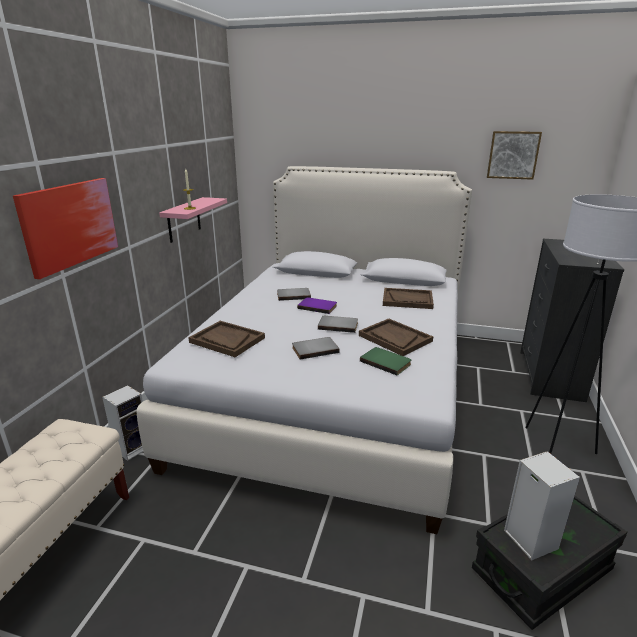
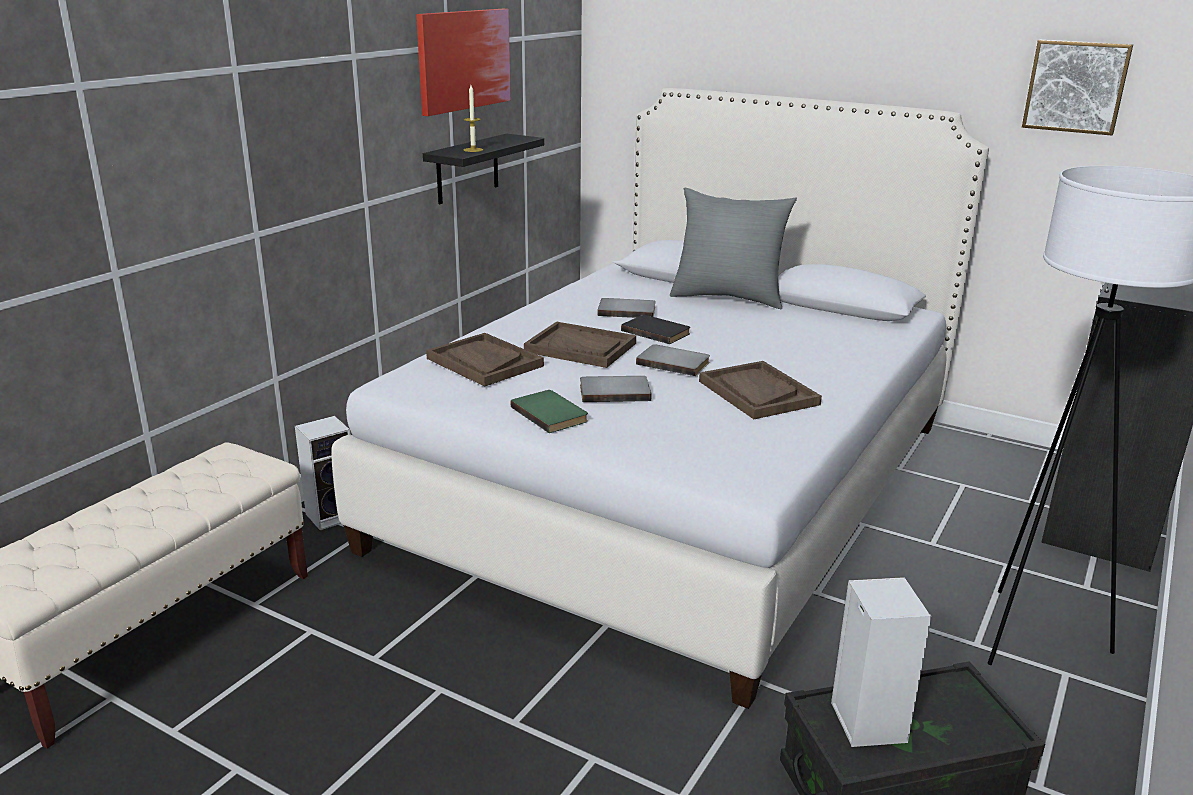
camera: 15 degrees right, 0 degrees up
picture [13,178,118,279] -> picture moved to [416,9,511,116]
pink shelf [159,197,227,243] -> black shelf [423,134,544,204]
purple book [297,297,337,314] -> black book [621,315,690,344]
green book [360,347,411,375] -> green book moved to [511,390,588,433]
brown tray [383,288,434,309] -> brown tray moved to [524,322,636,368]
none -> grey pillow [670,188,797,309]

